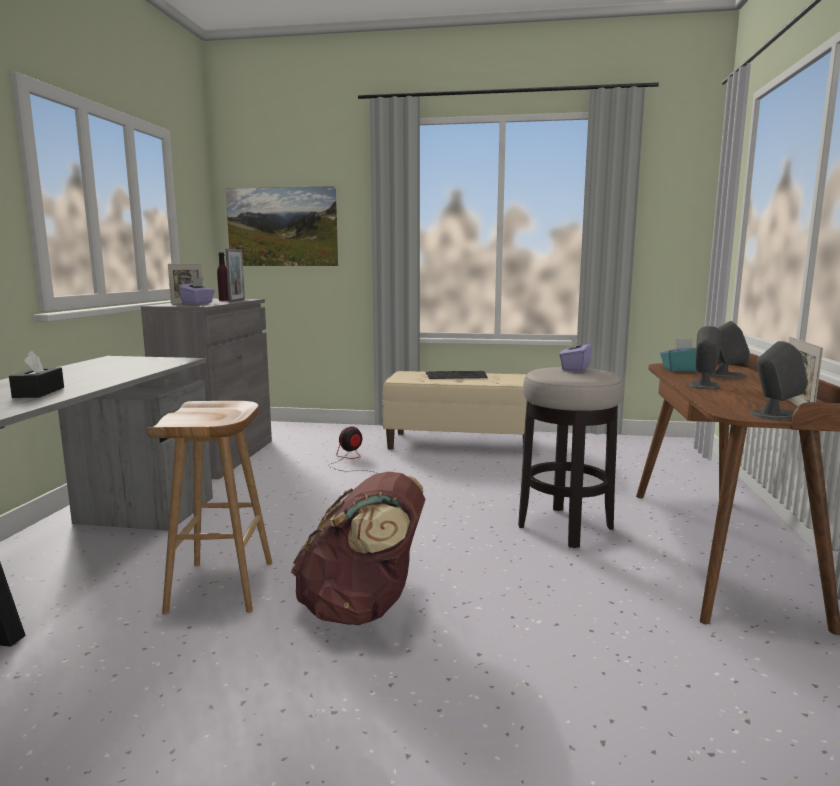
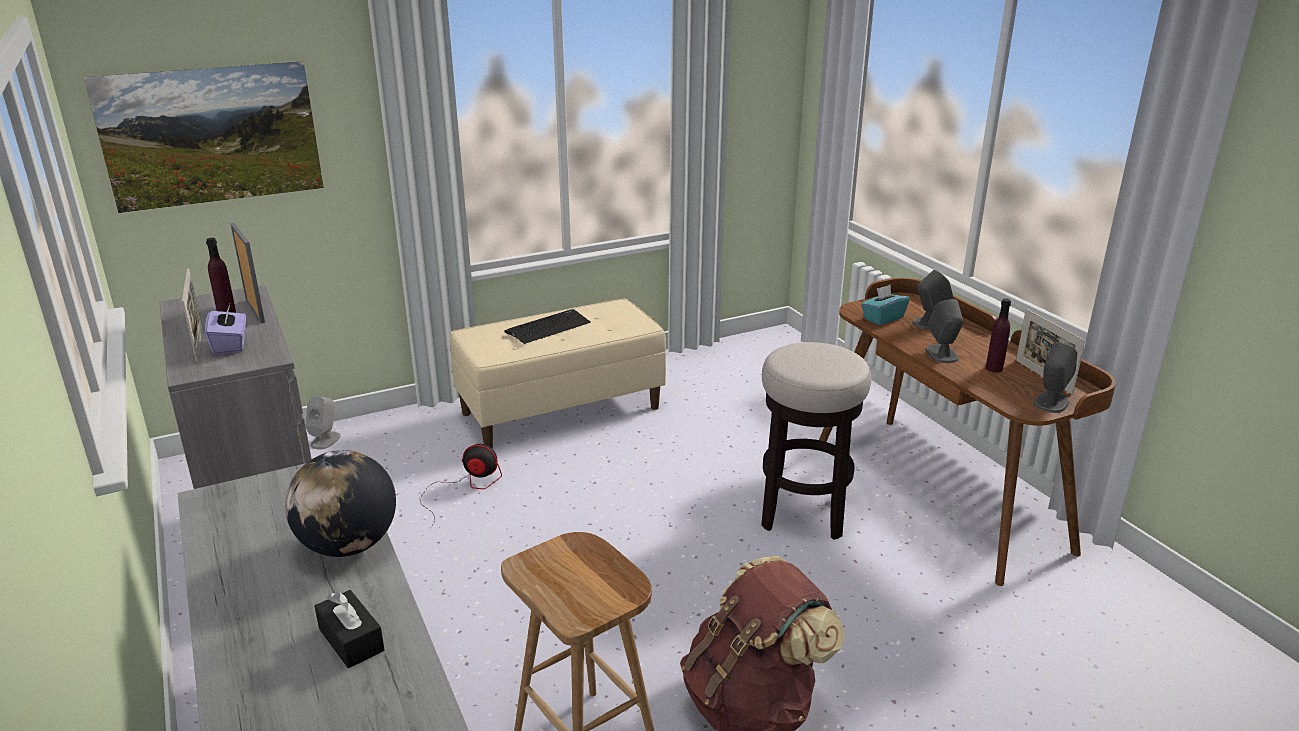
camera: 35 degrees left, 15 degrees up
fan [329,427,376,473] -> fan turned 90 degrees clockwise [420,444,502,527]
purple tissue box [559,336,593,372] -> none
none -> globe [285,450,396,557]
none -> grey speaker [306,396,341,450]
none -> purple bottle [986,298,1011,372]

